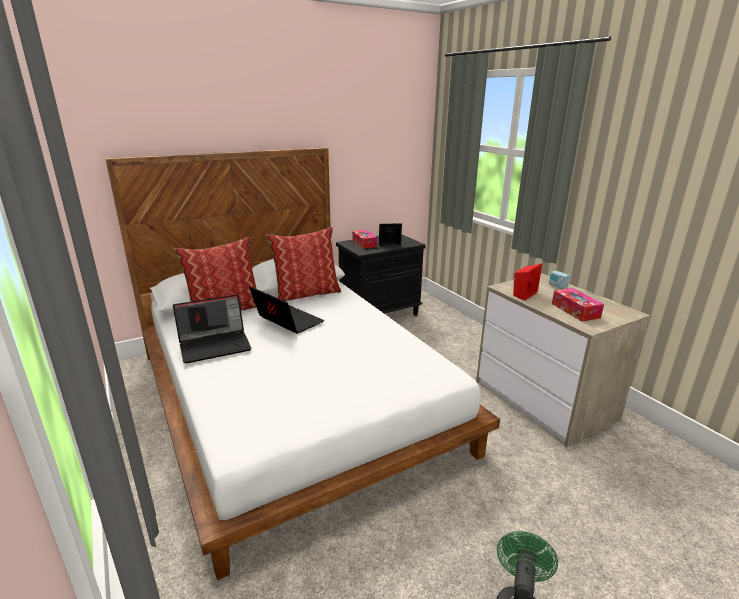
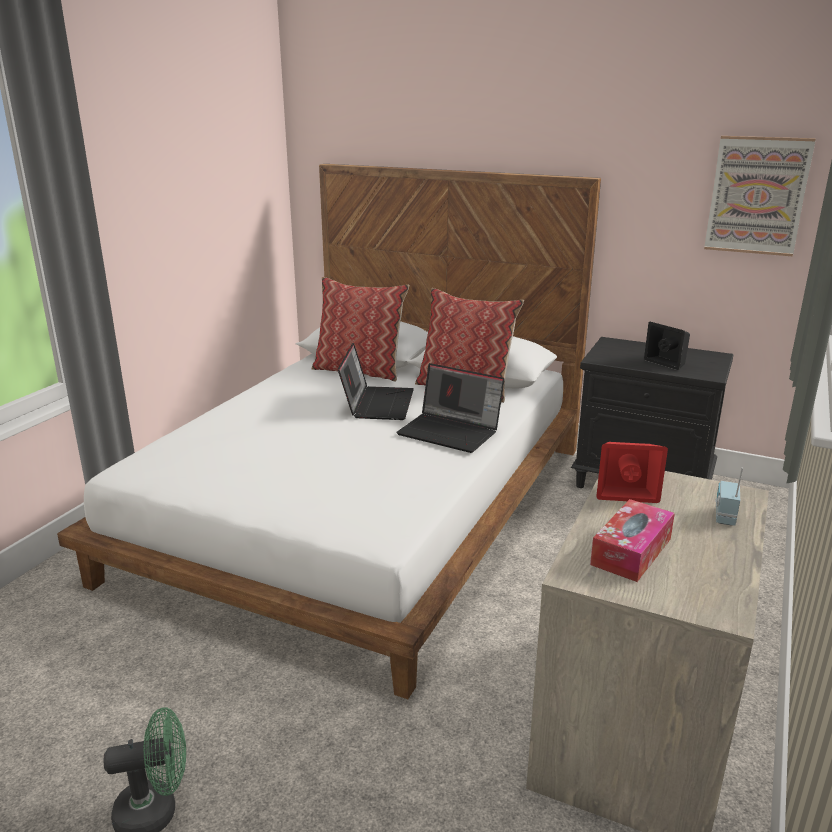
camera: 55 degrees right, 0 degrees up
laptop [173,294,252,364] -> laptop moved to [396,363,505,453]
tissue box [352,230,377,249] -> none
none -> picture [704,136,816,256]

